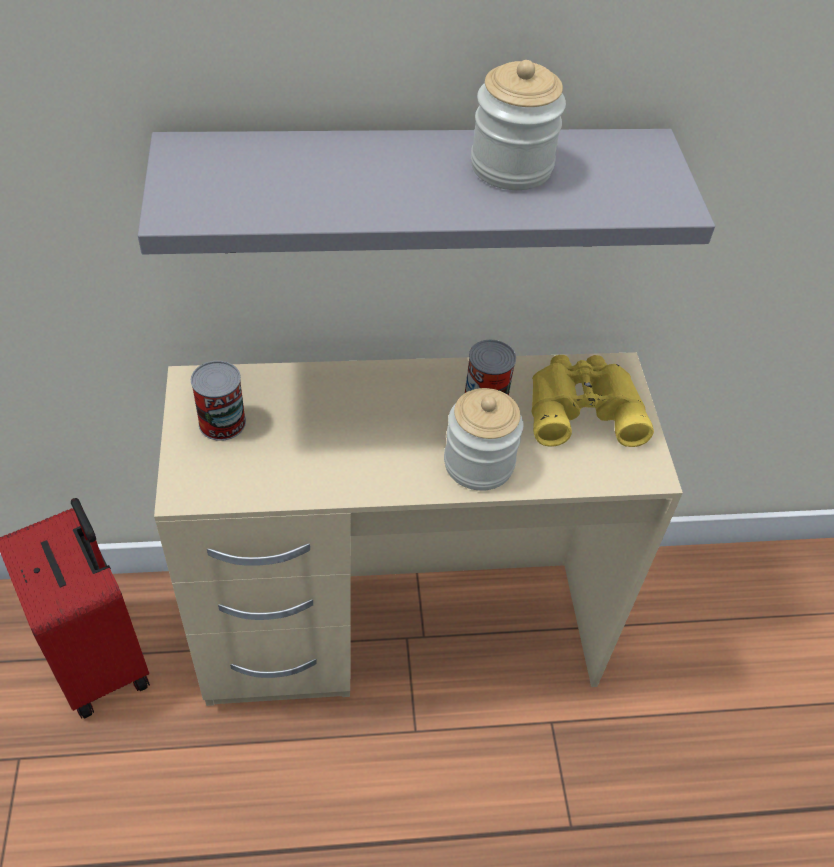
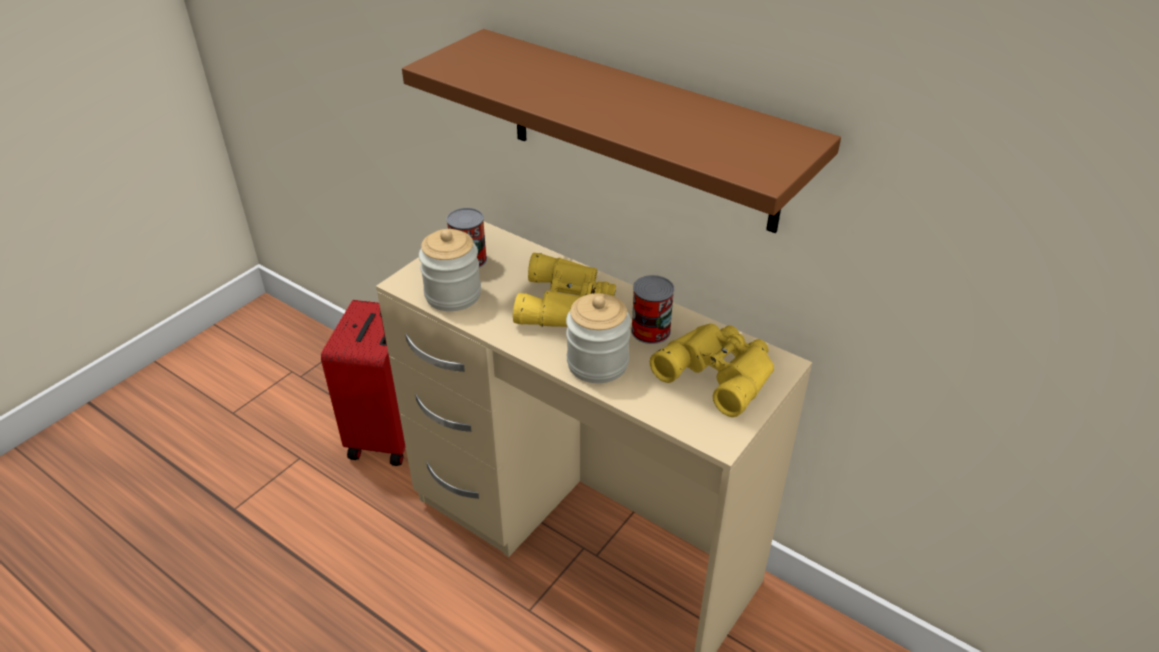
camera: 45 degrees right, 10 degrees down
grey shelf [138,129,715,254] -> brown shelf [402,29,841,233]
jar [471,60,566,190] -> jar moved to [419,229,481,311]
none -> yellow binoculars [513,253,616,327]

